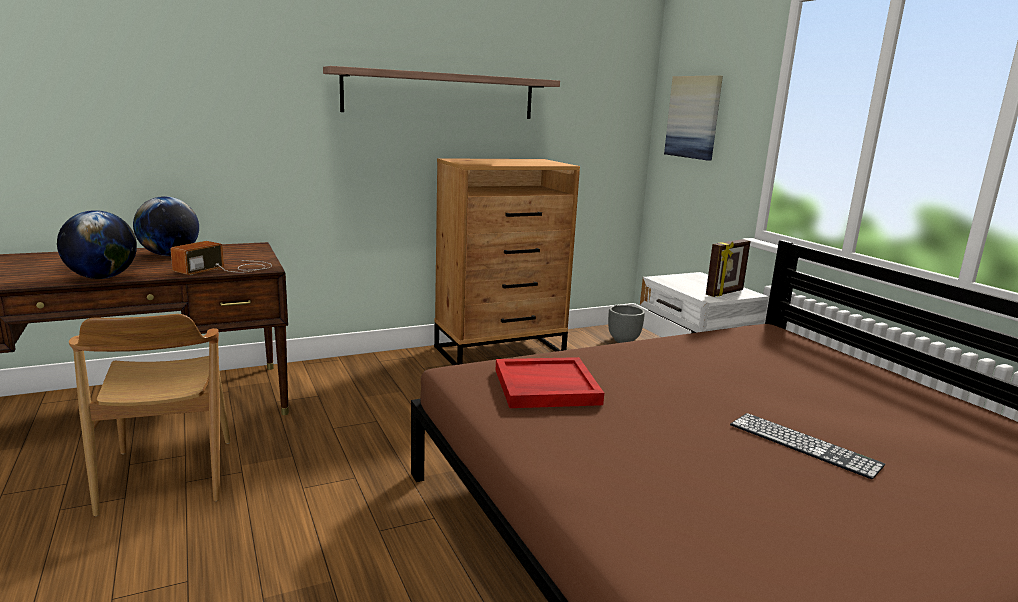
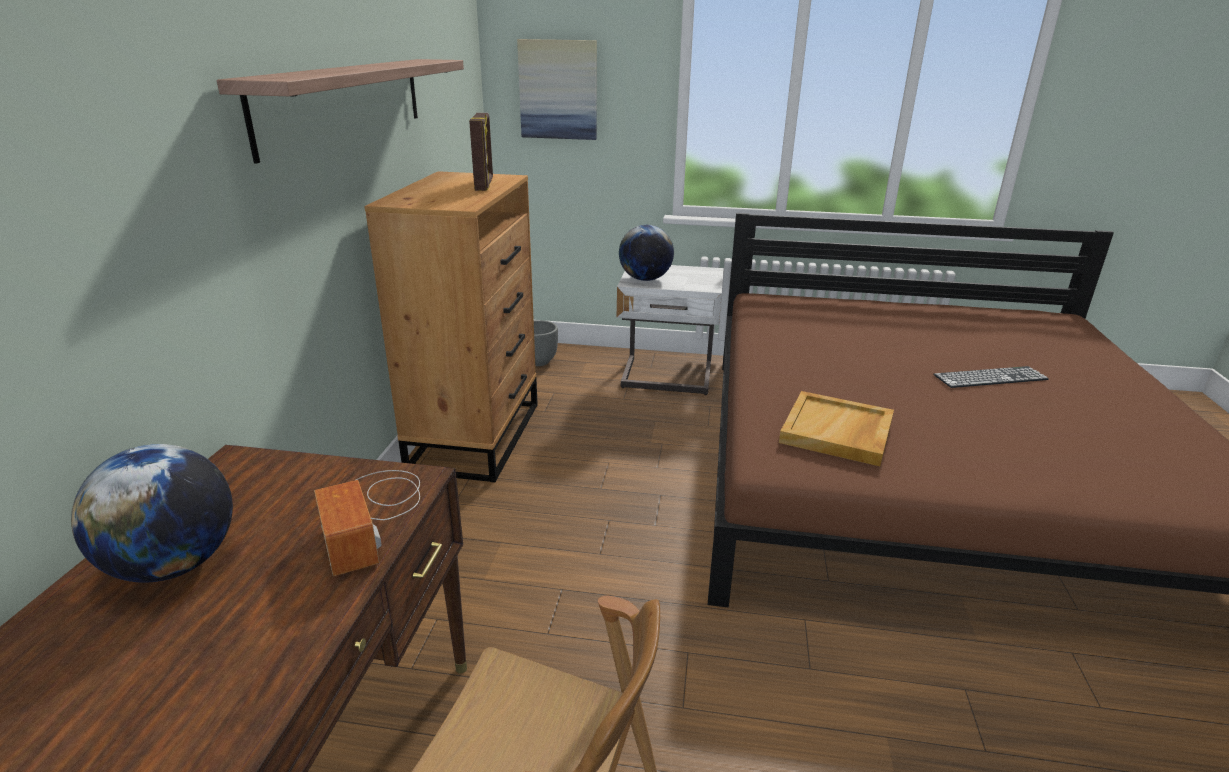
camera: 55 degrees left, 10 degrees up
globe [57,210,137,279] -> globe moved to [619,225,674,281]
red tray [496,357,604,408] -> beige tray [779,391,894,466]
picture frame [706,239,750,297] -> picture frame moved to [469,113,493,191]

